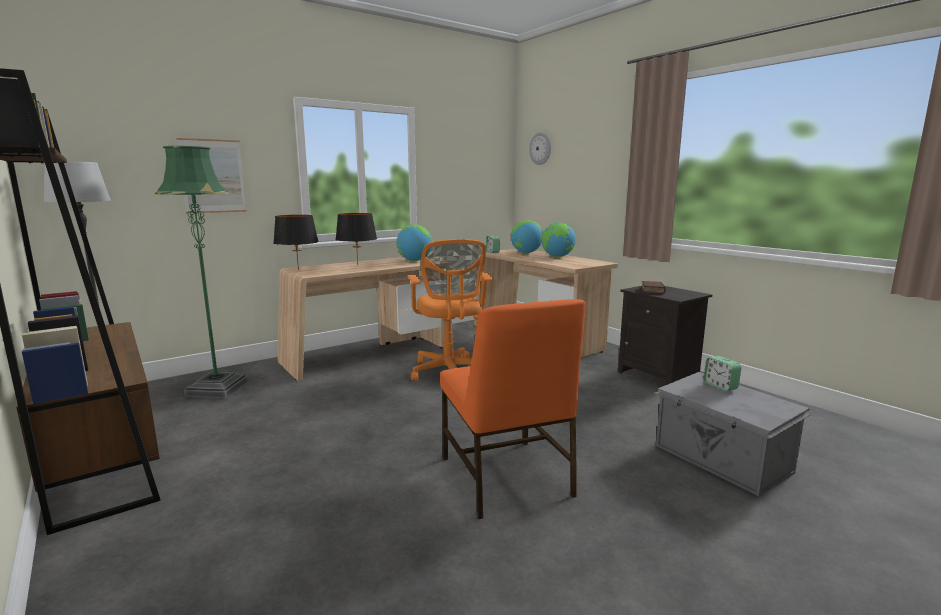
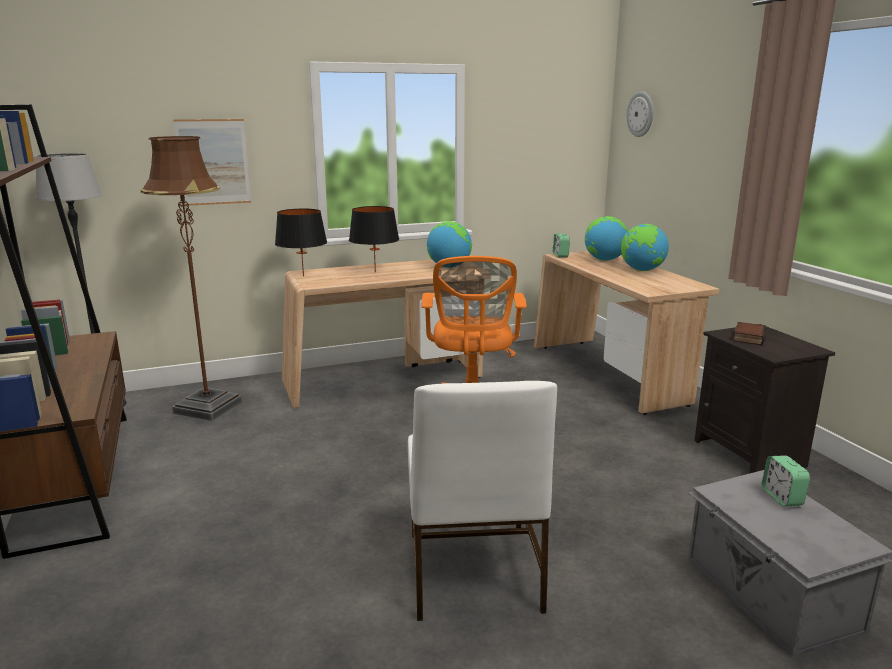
camera: 15 degrees right, 5 degrees up
green floor lamp [155,146,248,398] -> brown floor lamp [141,136,242,421]
orange chair [440,299,586,519] -> white chair [408,381,557,621]

